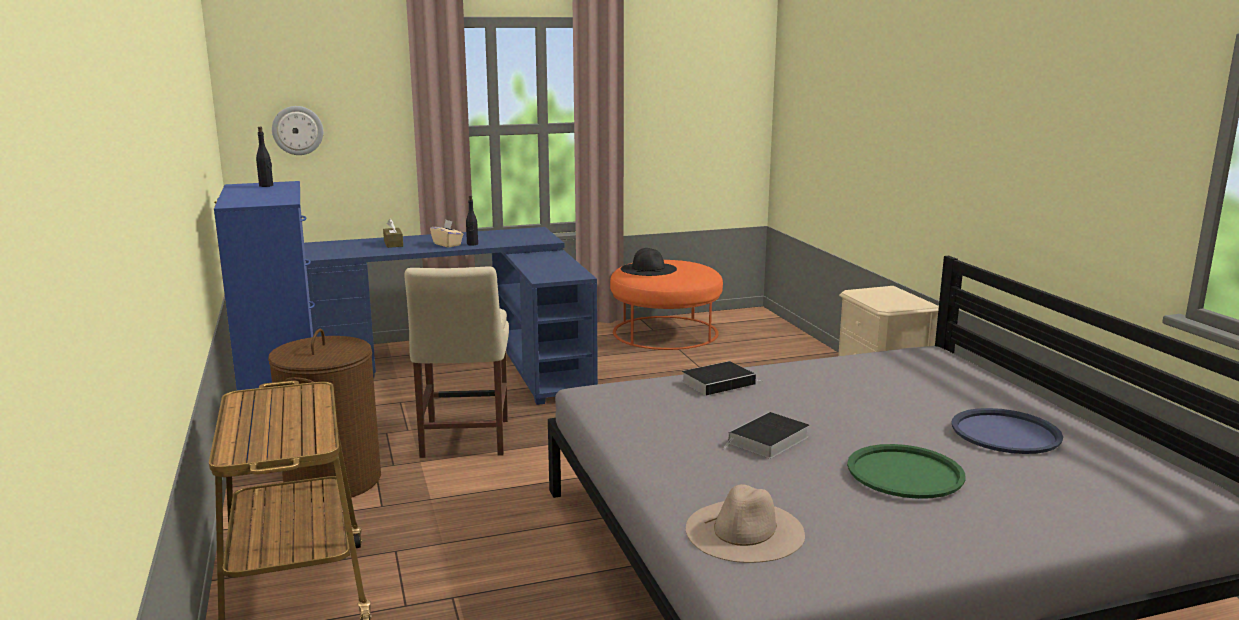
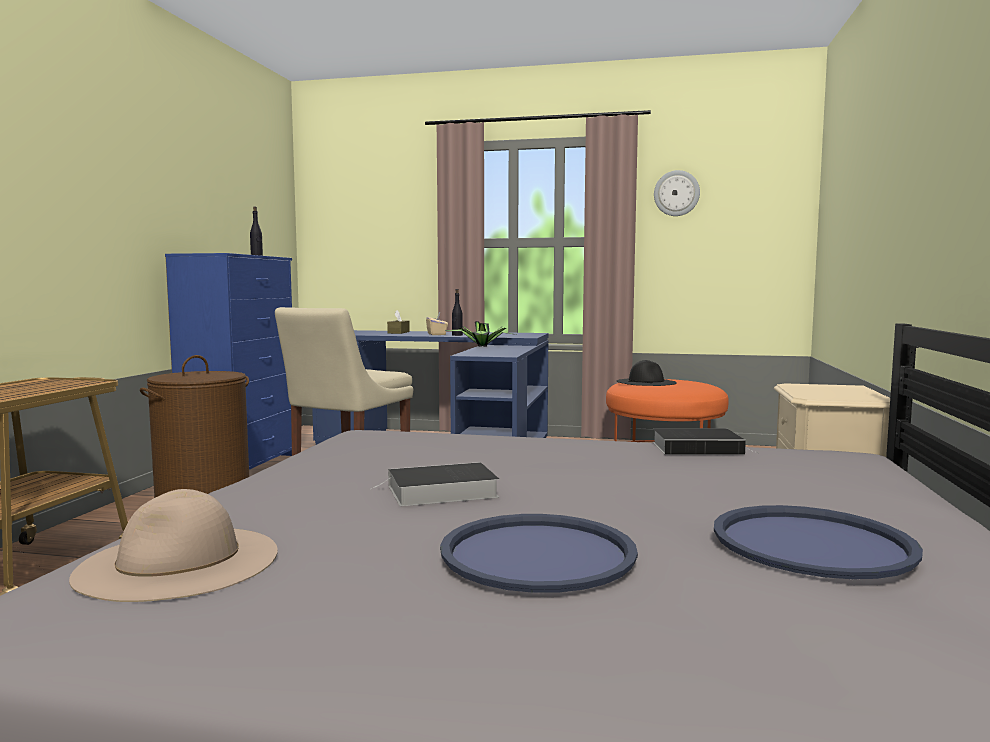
camera: 30 degrees right, 10 degrees down
wall clock [272,106,323,155] -> wall clock moved to [654,170,700,216]
book [682,361,762,396] -> book moved to [653,428,757,455]
green tray [847,444,966,499] -> blue tray [440,514,638,593]
none -> potted plant [445,321,516,347]

